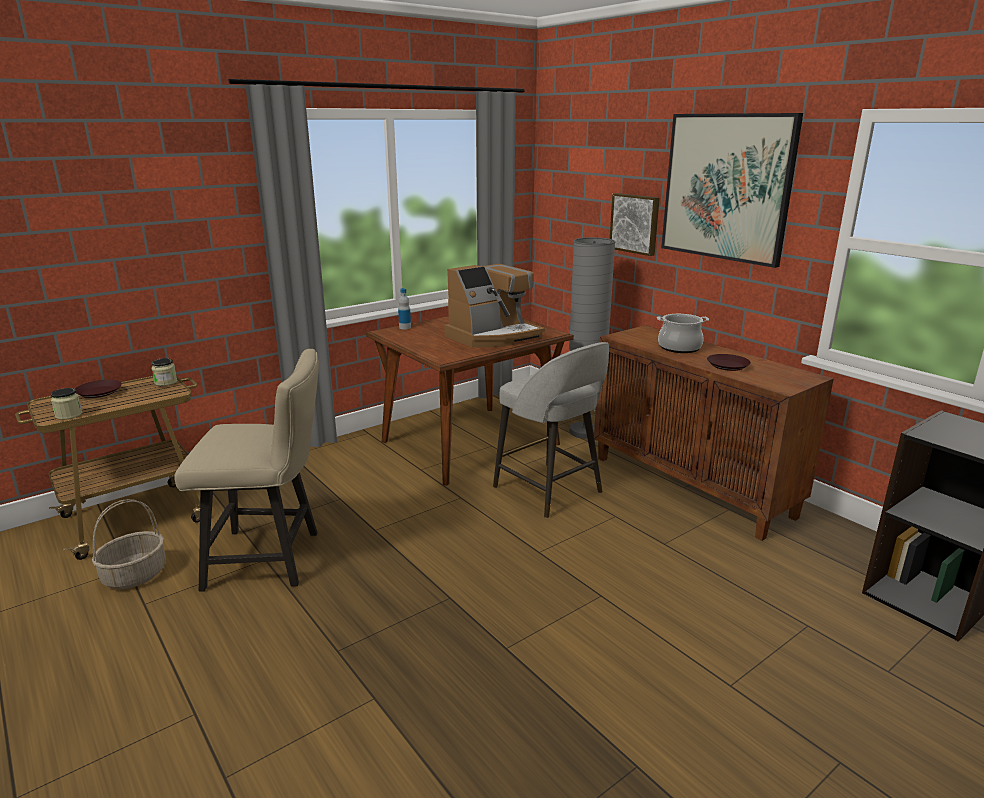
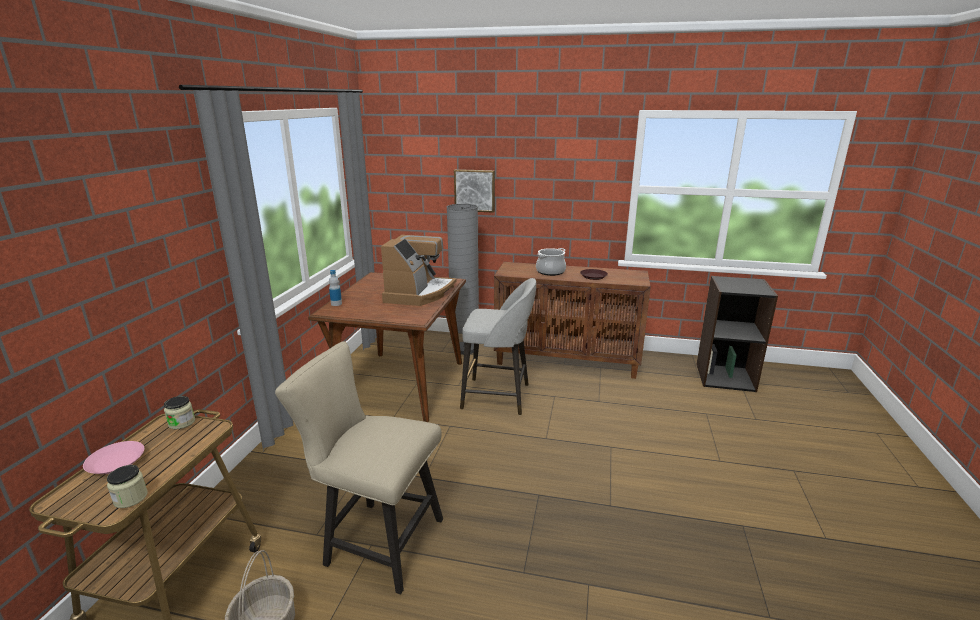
camera: 40 degrees left, 0 degrees up
brown plate [75,380,122,398] -> pink plate [83,441,144,474]
beige chair [174,349,319,592] -> beige chair turned 120 degrees counterclockwise [275,341,443,595]
picture [661,113,803,268] -> none

